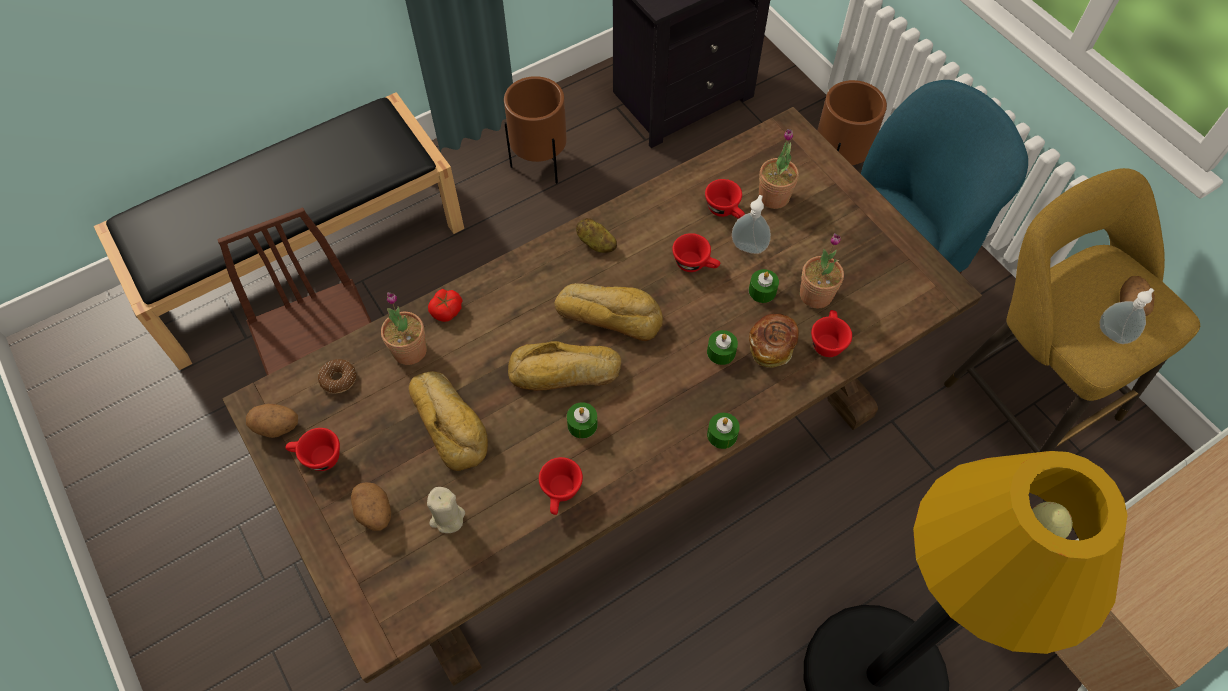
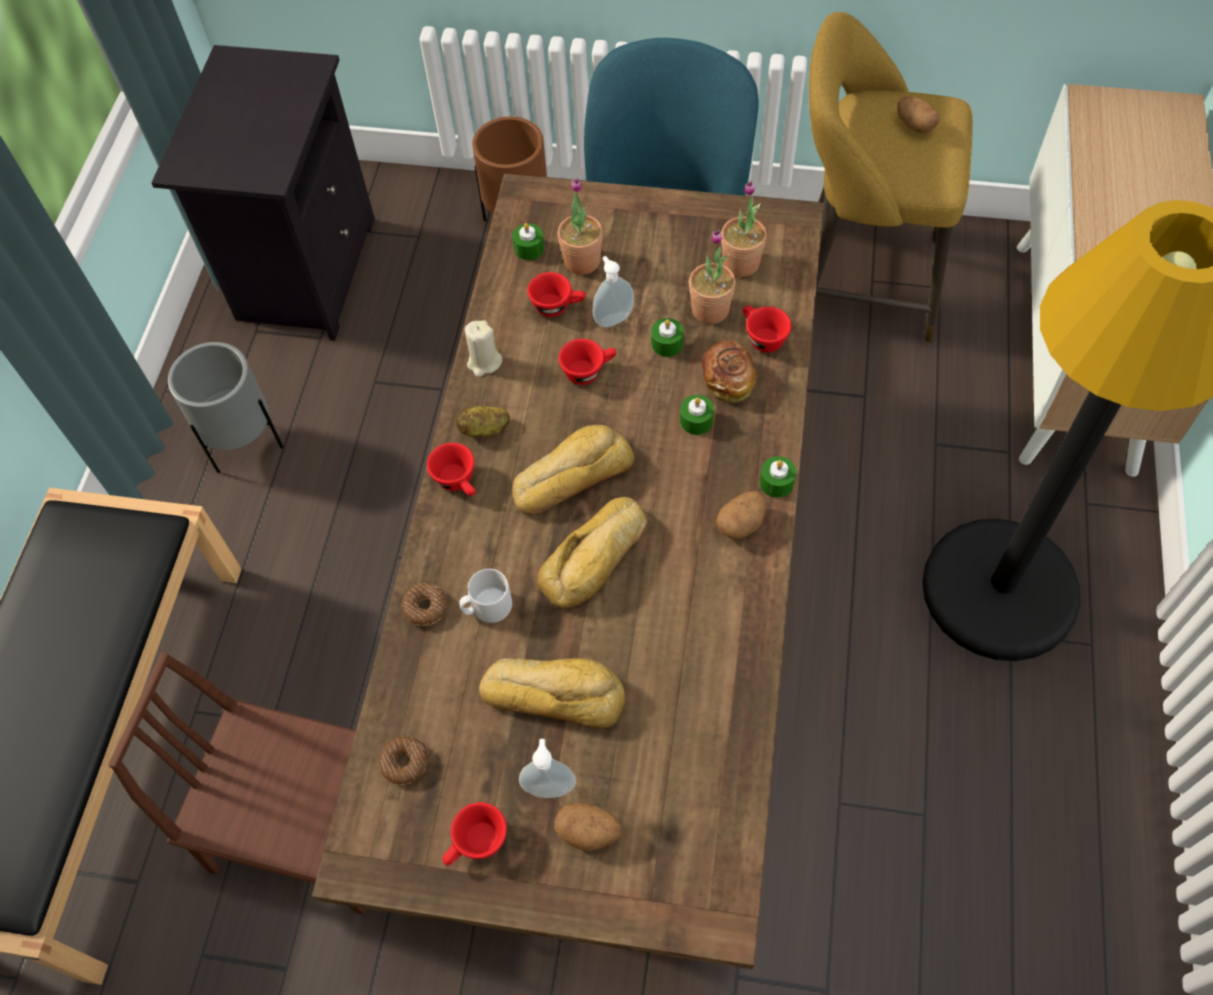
camera: 45 degrees left, 0 degrees up
potato [246,404,298,438] -> potato moved to [716,491,766,539]
potted plant [381,292,427,365] -> potted plant moved to [721,181,767,277]
beige candle [427,487,465,533] -> beige candle moved to [465,320,502,377]
tomato [428,289,462,322] -> donut [402,583,448,626]
brown planter [504,76,567,184] -> grey planter [168,342,284,473]
red cup [539,457,583,515] -> red cup moved to [427,443,476,496]
green candle [567,402,598,439] -> green candle moved to [512,223,544,260]
soap dispenser [1100,288,1154,344] -> soap dispenser moved to [519,739,576,798]
none -> grey mug [459,569,512,623]

